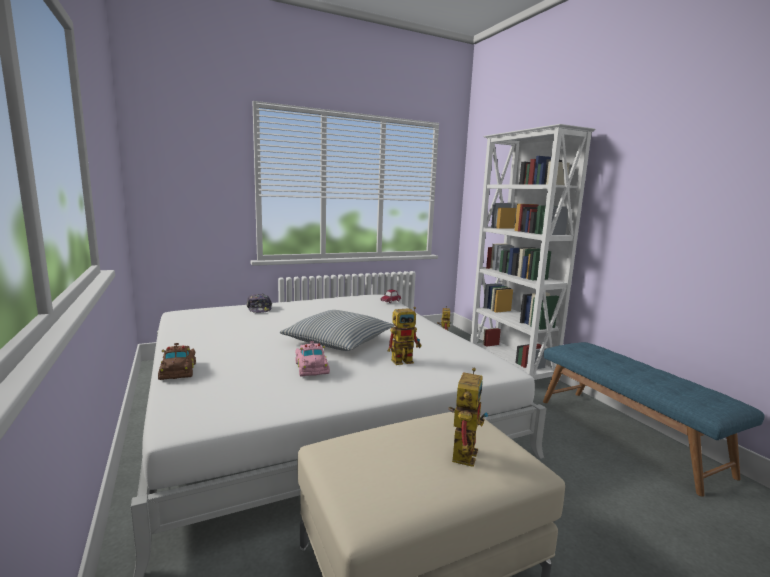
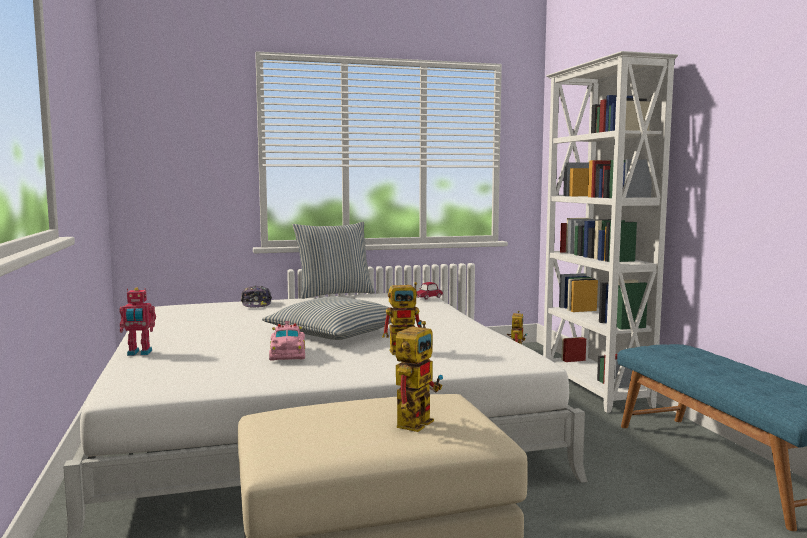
camera: 10 degrees right, 5 degrees down
brown toy car [158,343,196,380] -> toy robot [119,287,156,356]
none -> pillow [293,222,375,299]

